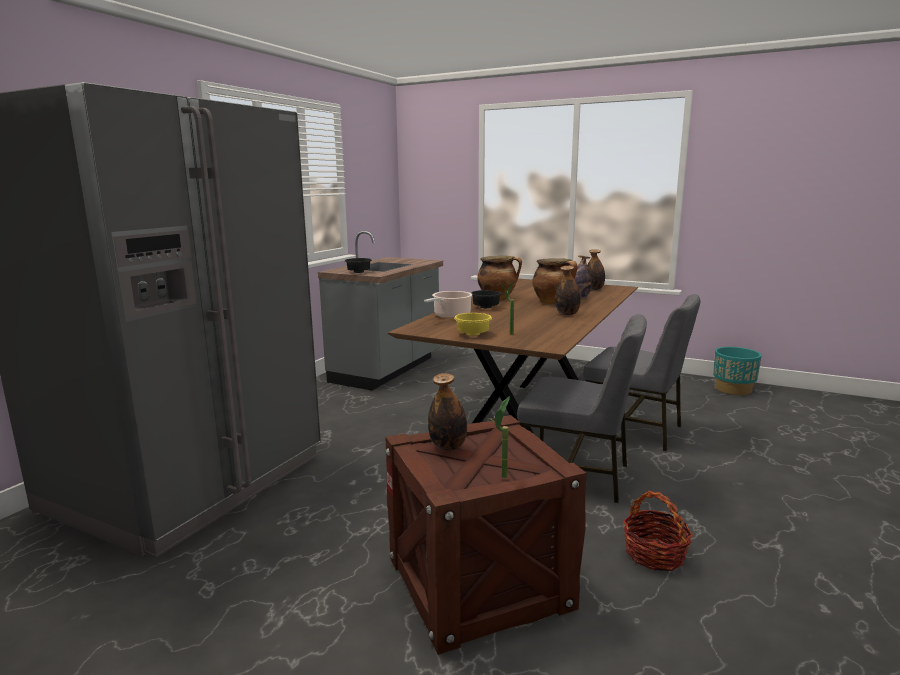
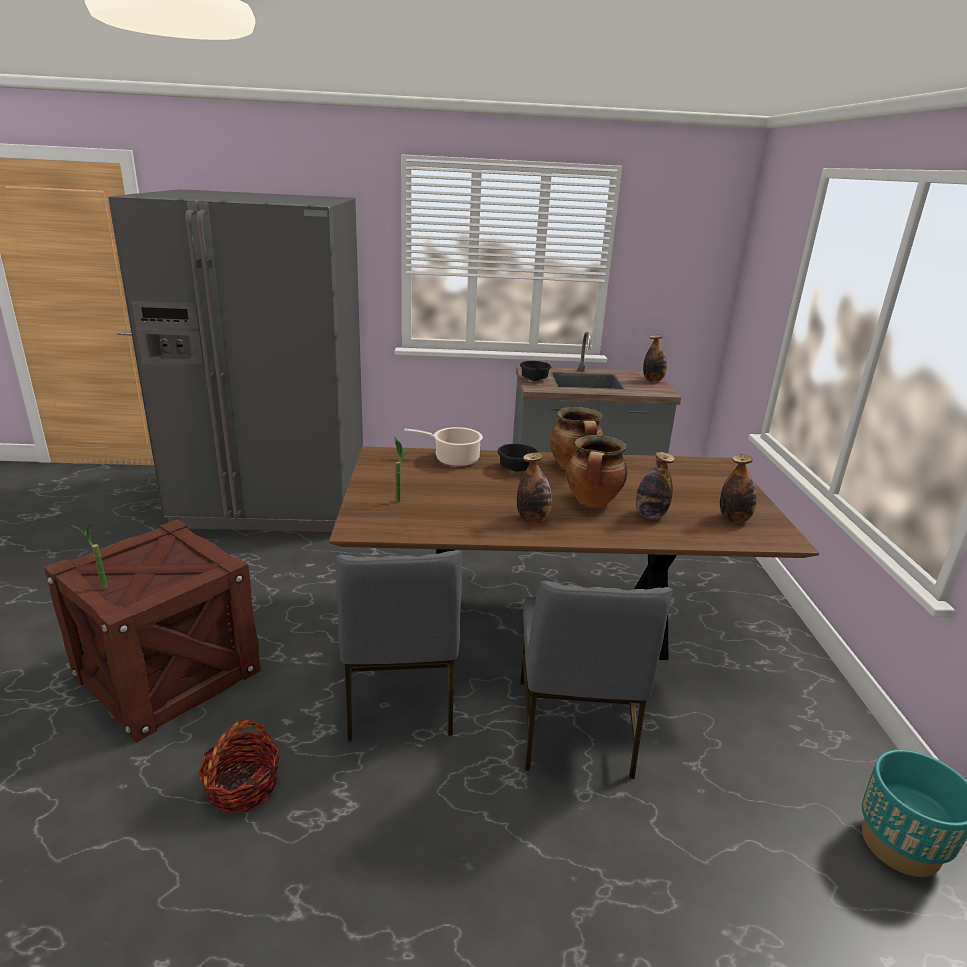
camera: 60 degrees right, 10 degrees up
bottle [428,373,467,451] -> bottle moved to [643,334,667,382]
yellow bowl [454,313,492,336] -> none

